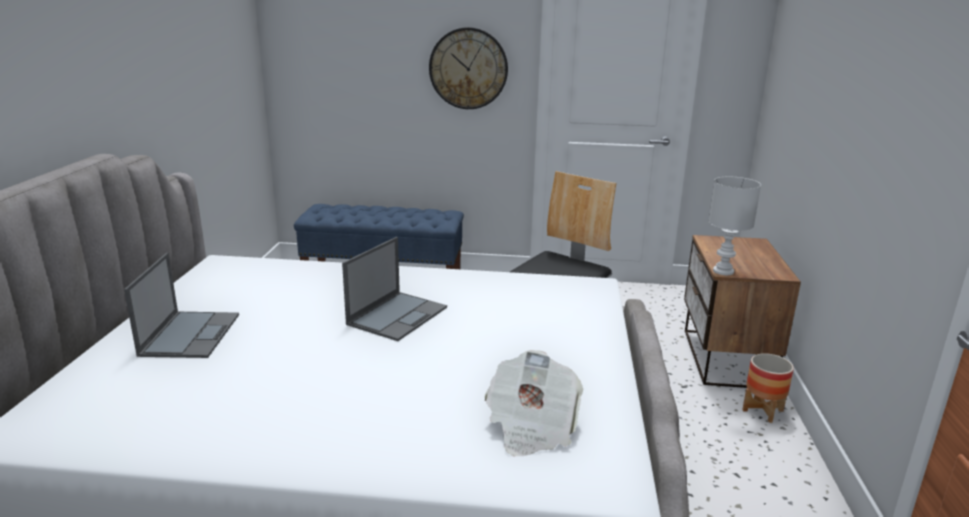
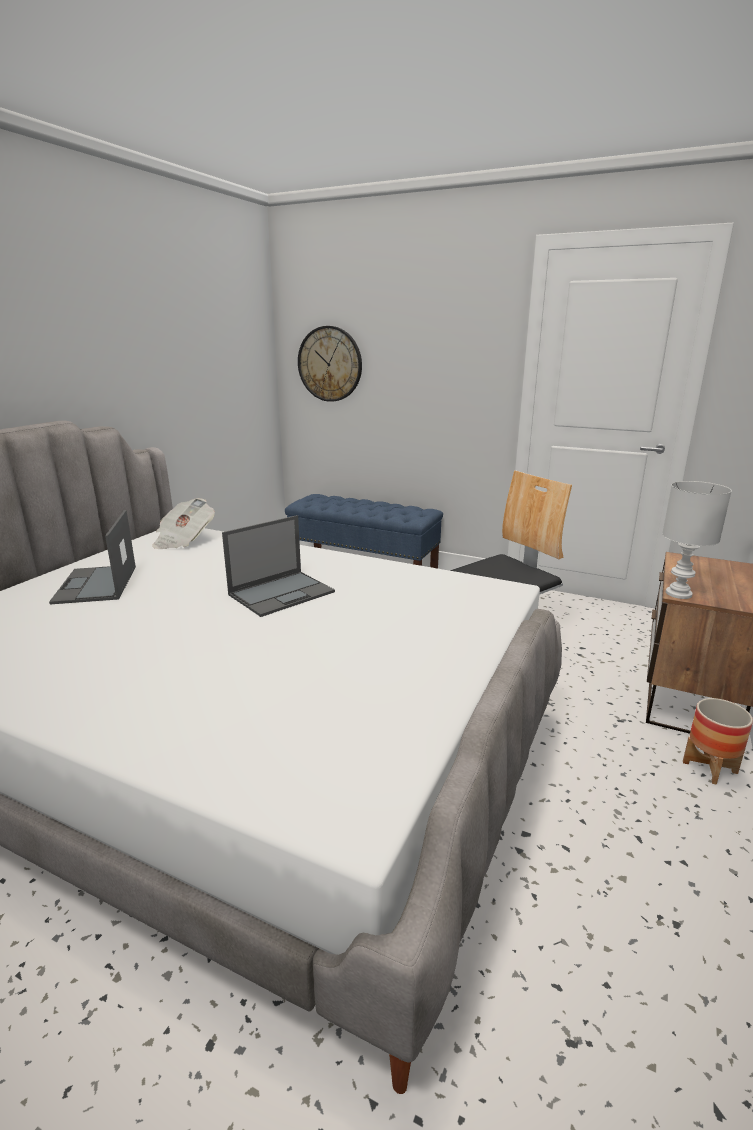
camera: 20 degrees right, 0 degrees up
laptop [124,253,239,358] -> laptop turned 150 degrees clockwise [49,510,136,604]
wall clock [429,27,508,109] -> wall clock moved to [298,326,362,402]
newspaper [485,350,583,456] -> newspaper moved to [152,498,215,549]

